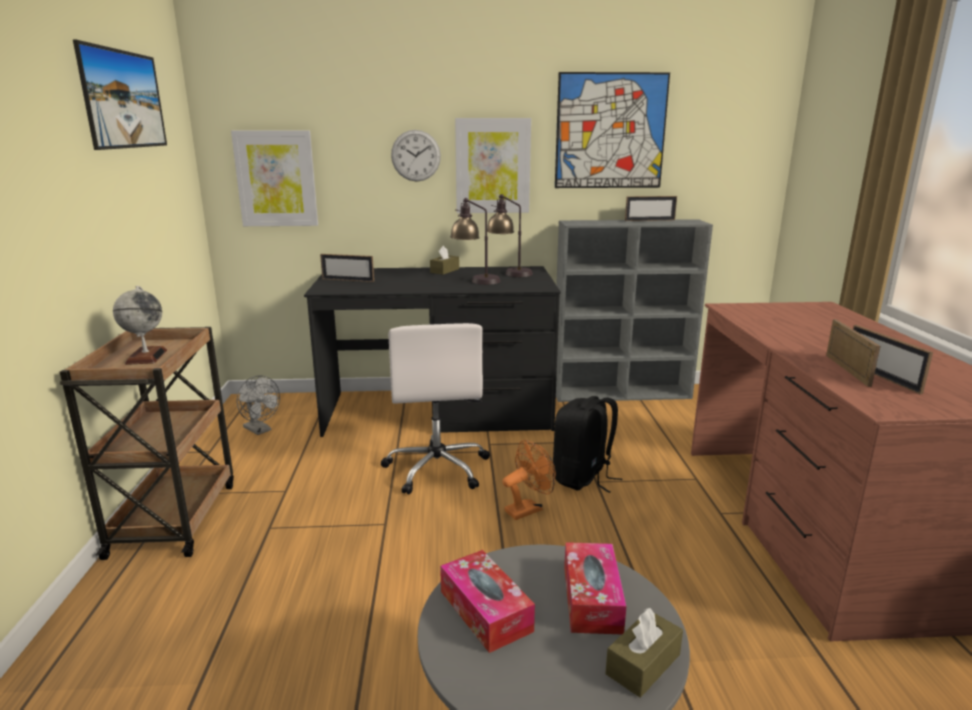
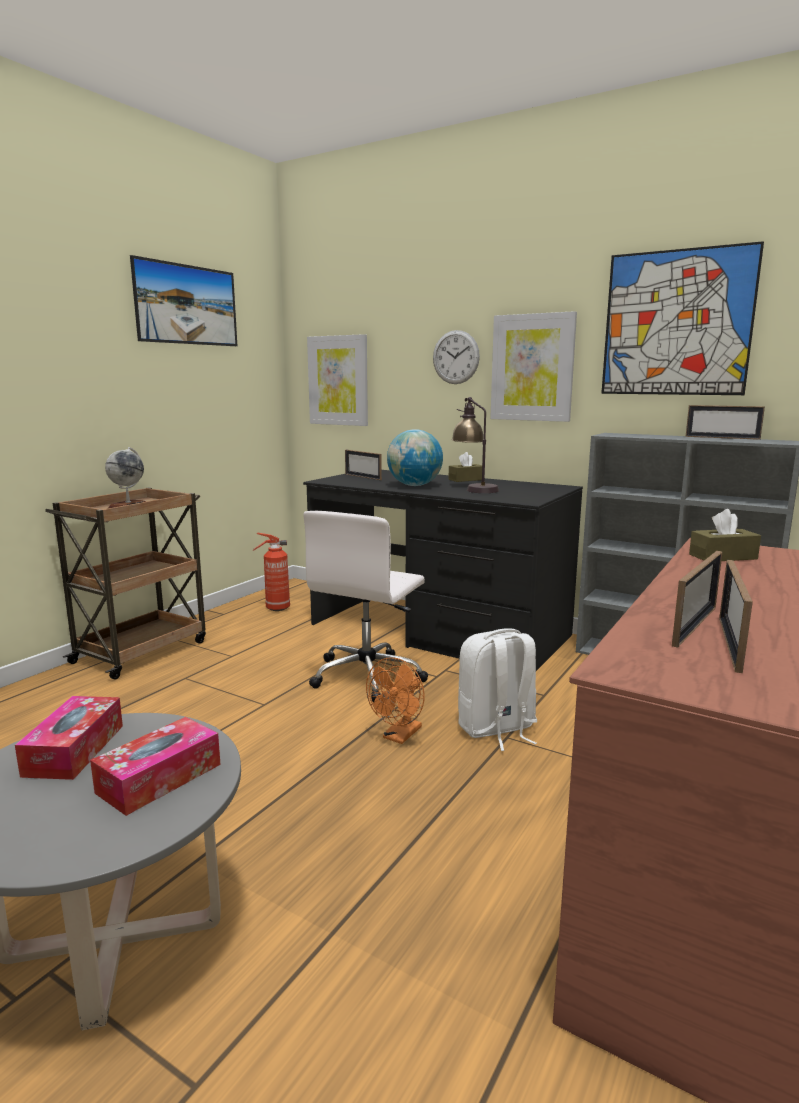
camera: 35 degrees right, 5 degrees down
grey fan [237,375,280,435] -> fire extinguisher [252,533,290,611]
table lamp [487,194,533,277] -> none
orange fan [502,440,556,520] -> orange fan turned 120 degrees clockwise [366,657,425,744]
black backpack [553,396,622,493] -> white backpack [458,628,537,751]
brown tissue box [605,608,683,697] -> brown tissue box moved to [689,509,761,561]
none -> globe [387,429,443,486]

